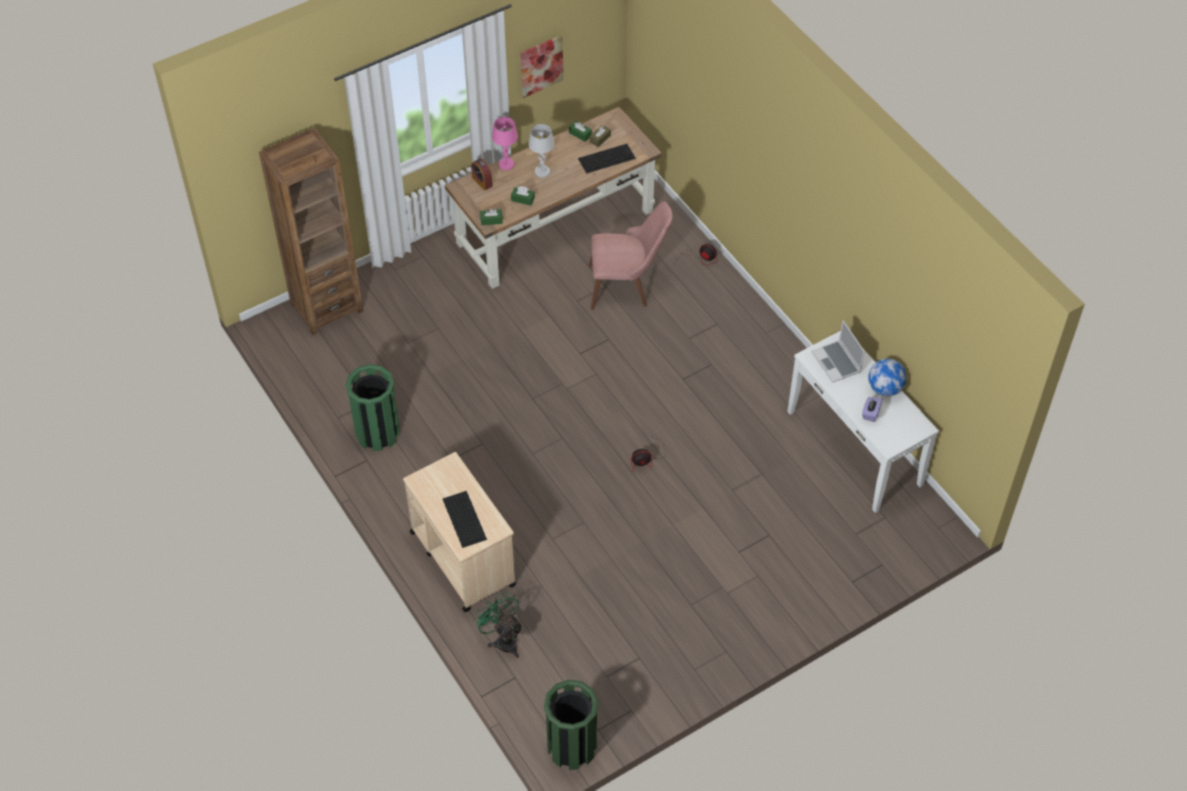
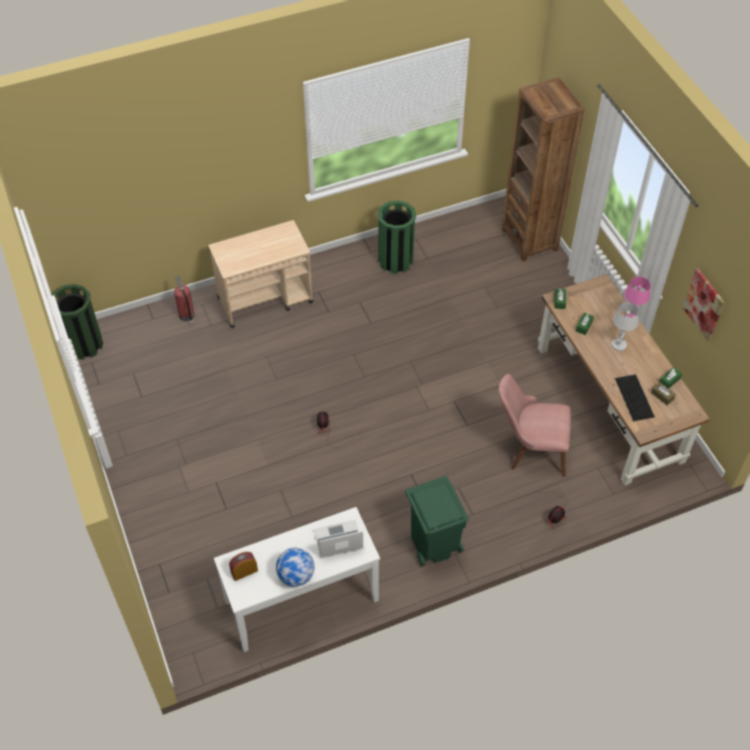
camera: 100 degrees right, 0 degrees up
keyboard [443,491,487,548] -> none
alarm clock [471,158,492,190] -> alarm clock moved to [229,552,258,581]
green fan [473,591,523,658] -> fire extinguisher [174,276,195,324]
pink chair [589,201,673,310] -> pink chair turned 90 degrees clockwise [499,374,571,477]
purple tissue box [862,397,883,422] -> none
none -> green trash can [405,476,468,566]

